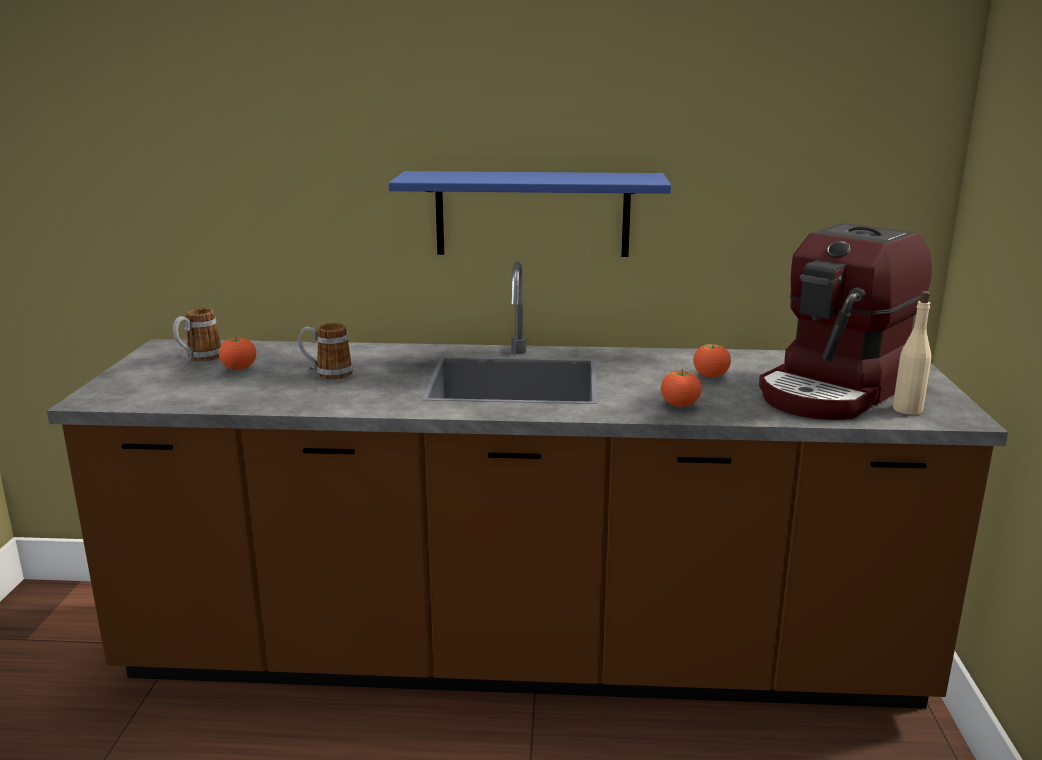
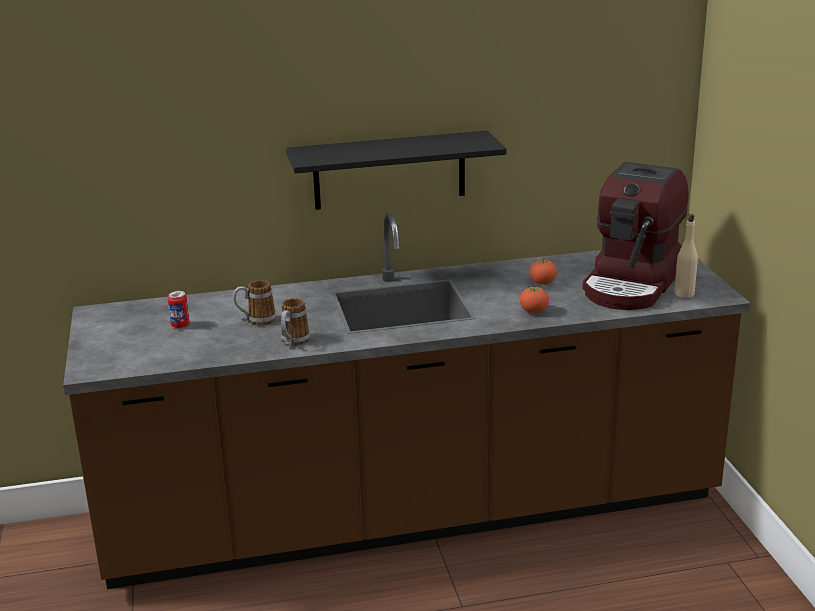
camera: 15 degrees left, 5 degrees up
mug [173,308,221,361] -> mug moved to [281,298,310,346]
tomato [219,335,256,370] -> can [168,291,190,329]
blue shelf [388,171,671,257] -> black shelf [286,131,506,210]

